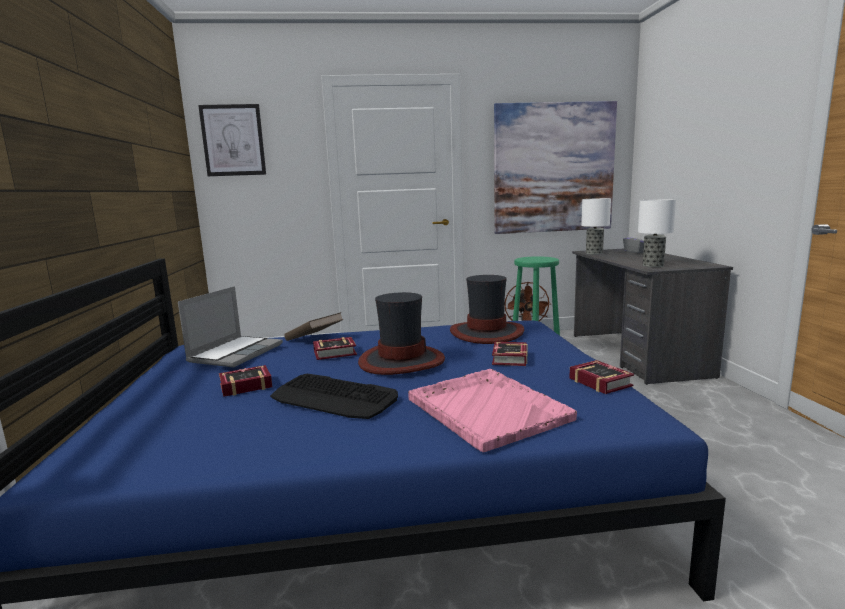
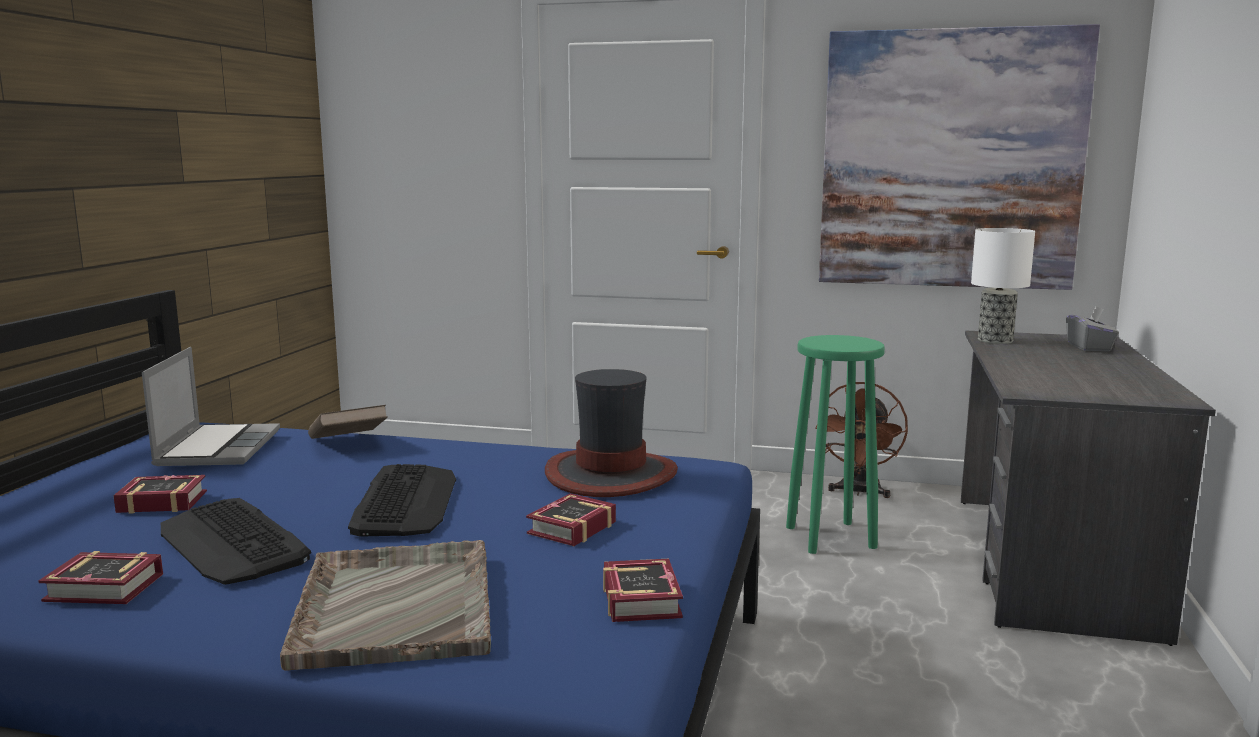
camera: 20 degrees right, 0 degrees up
laptop [178,286,283,368] -> laptop turned 45 degrees counterclockwise [142,347,280,466]
picture [198,104,266,176] -> none
book [313,337,357,360] -> book moved to [38,551,163,604]
hat [358,292,445,375] -> keyboard [348,464,456,537]
pink tray [408,369,577,452] -> grey tray [280,540,491,671]
table lamp [638,199,676,267] -> none

